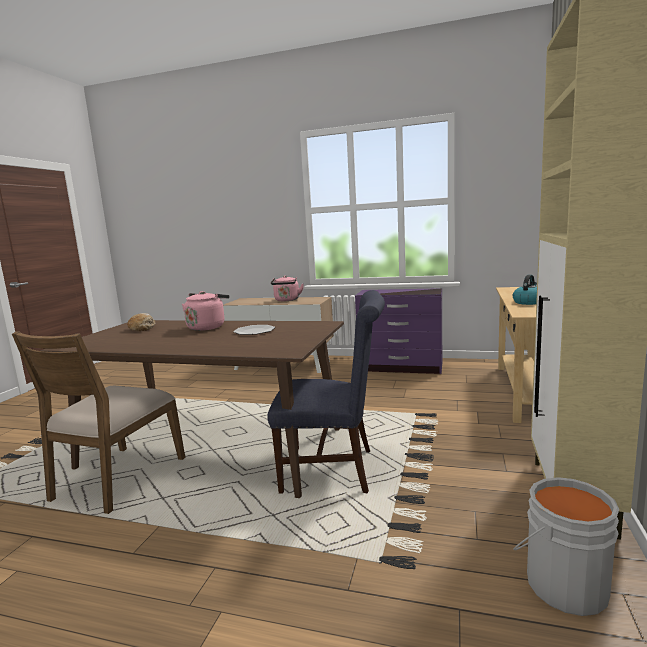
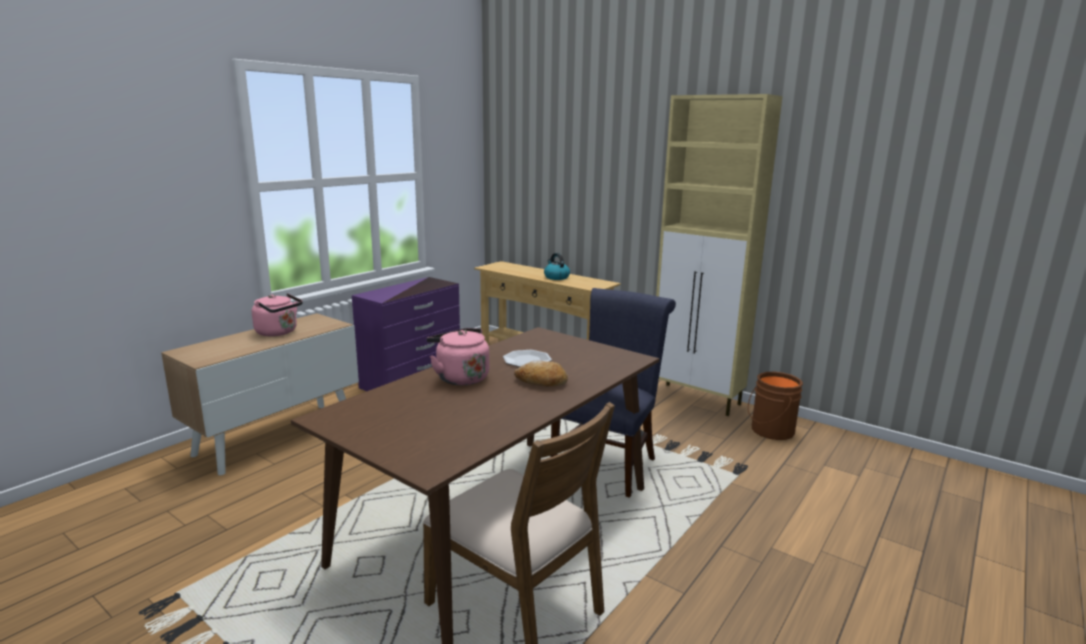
camera: 70 degrees left, 5 degrees up
bread [127,313,155,331] -> bread moved to [514,360,568,386]
grey bucket [513,477,619,616] -> brown bucket [748,372,803,440]

